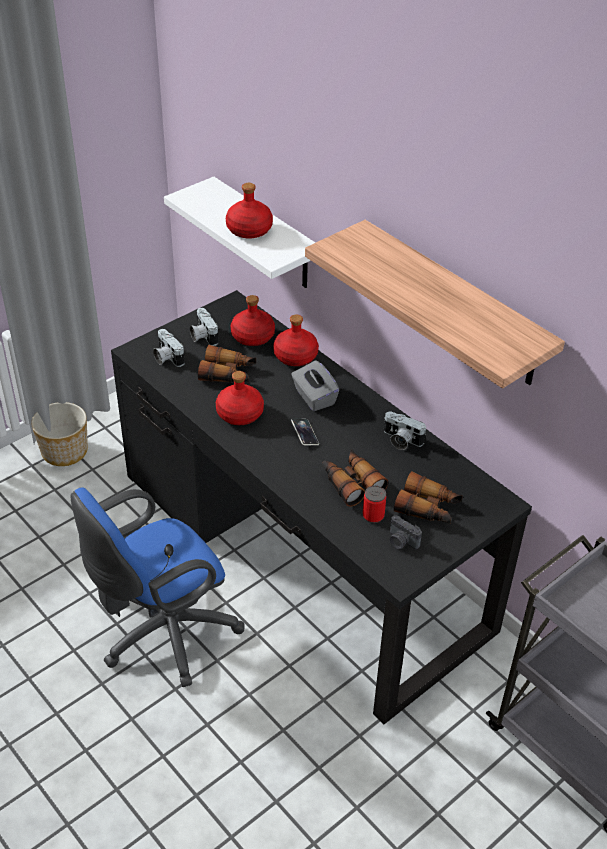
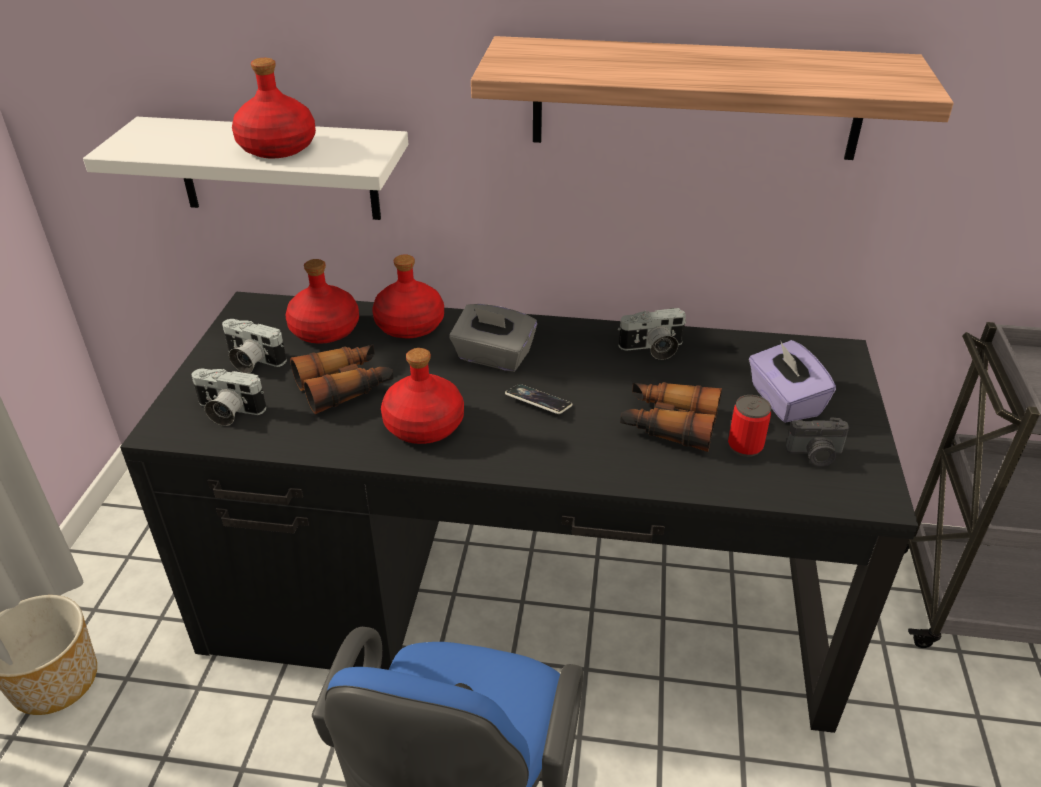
camera: 40 degrees left, 5 degrees down
binoculars [394,471,463,523] -> purple tissue box [749,340,836,423]

